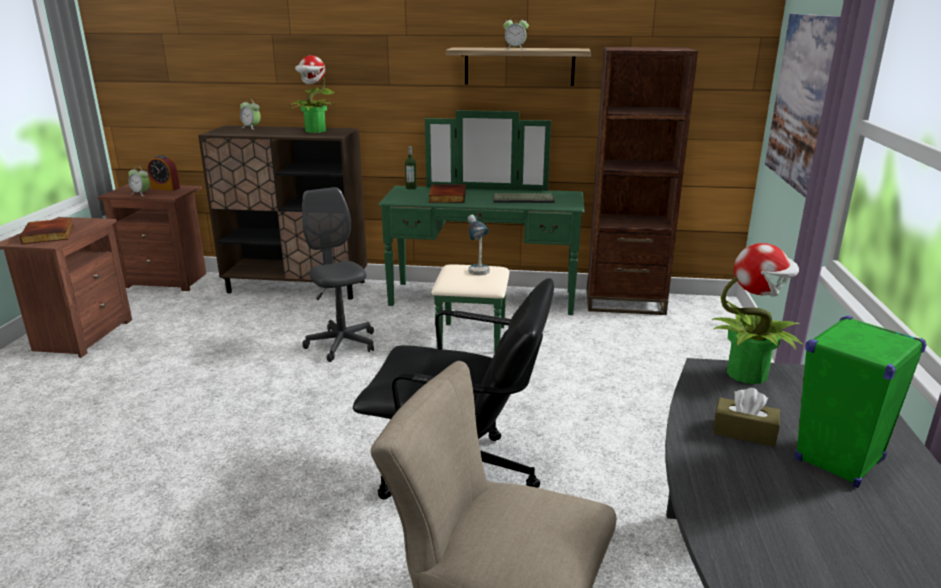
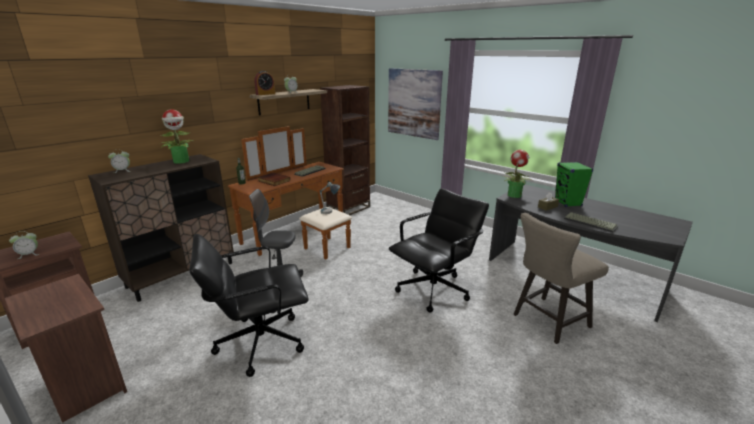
camera: 55 degrees left, 0 degrees up
book [20,218,74,244] -> none
alarm clock [147,155,180,191] -> alarm clock moved to [254,71,275,95]
green dresser [379,110,585,353] -> brown dresser [228,126,352,260]
none -> black office chair [189,234,309,377]
none -> keyboard [564,212,618,232]

